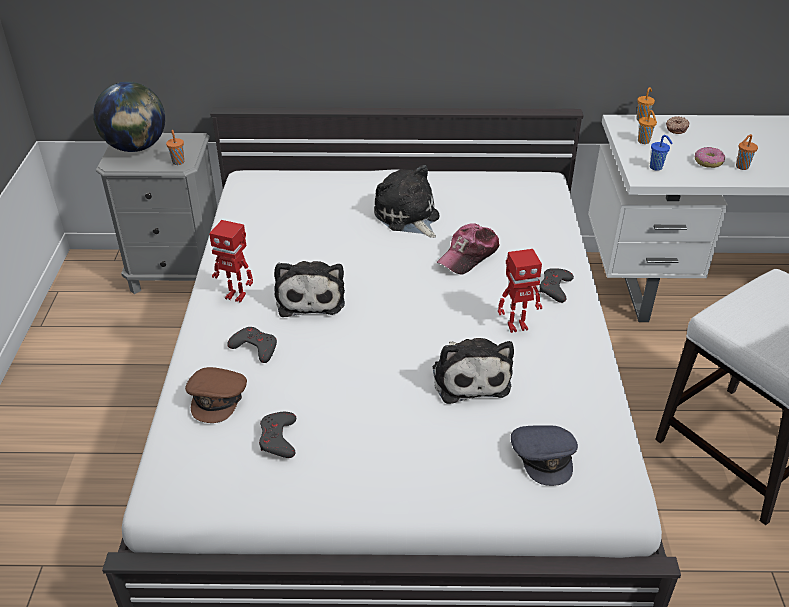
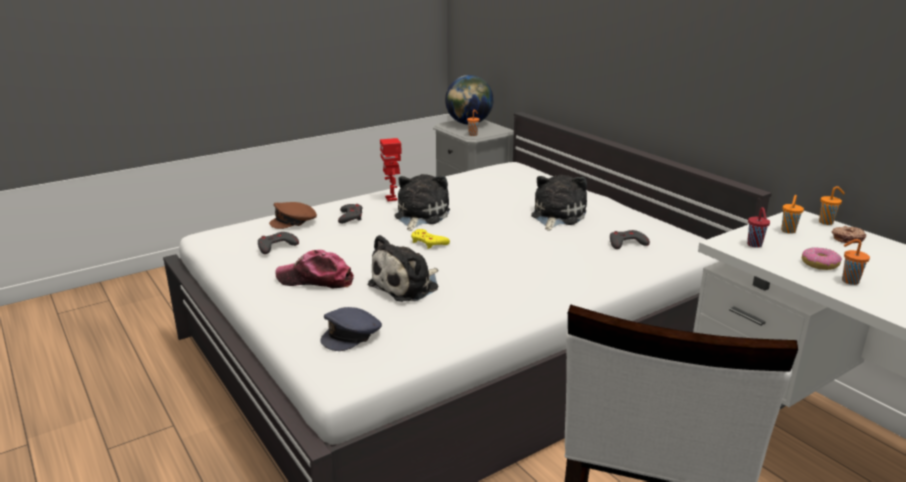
camera: 55 degrees right, 15 degrees down
plush toy [274,261,345,317] -> plush toy turned 150 degrees clockwise [395,174,450,231]
cap [437,223,500,275] -> cap moved to [275,250,354,288]
toy robot [498,249,542,333] -> none
grey game controller [539,268,574,303] -> grey game controller moved to [610,230,650,249]
blue cup [650,135,673,171] -> red cup [747,207,770,248]
none -> yellow game controller [411,229,450,249]

